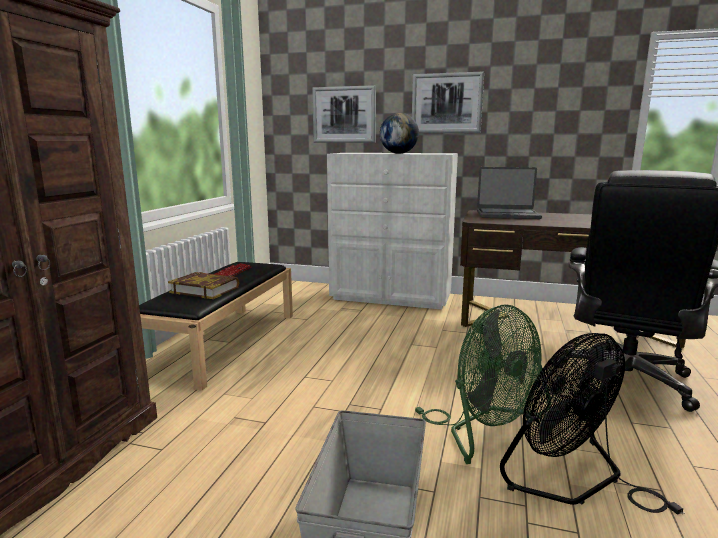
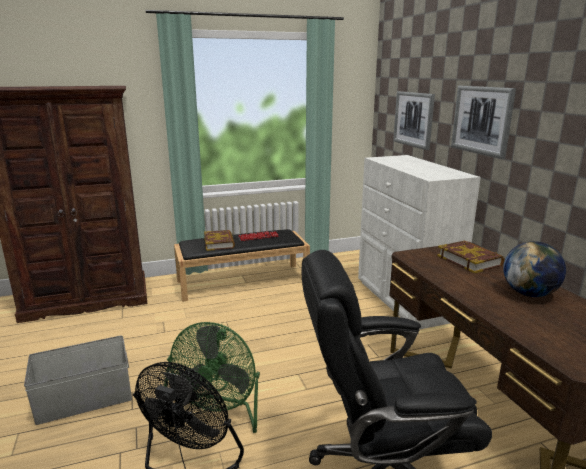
camera: 55 degrees right, 5 degrees up
globe [380,113,419,154] -> globe moved to [503,241,566,297]
laptop [477,167,542,219] -> book [437,241,504,273]

